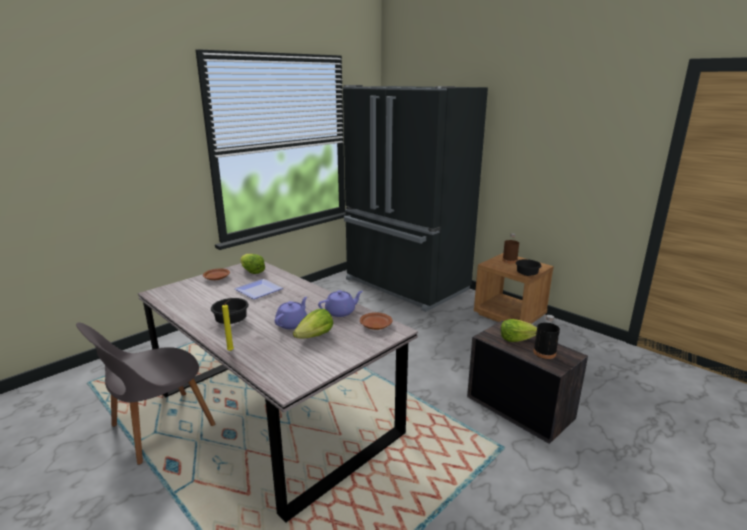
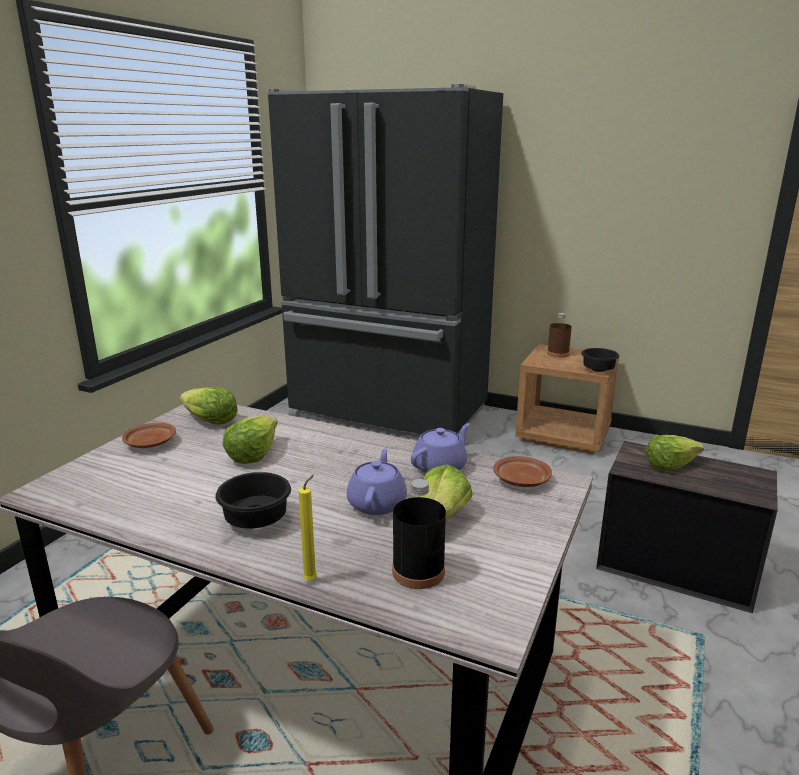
camera: 20 degrees left, 0 degrees up
plate [235,279,283,299] -> lettuce [223,416,278,464]
black bottle [533,315,560,359] -> black bottle moved to [392,479,446,589]

